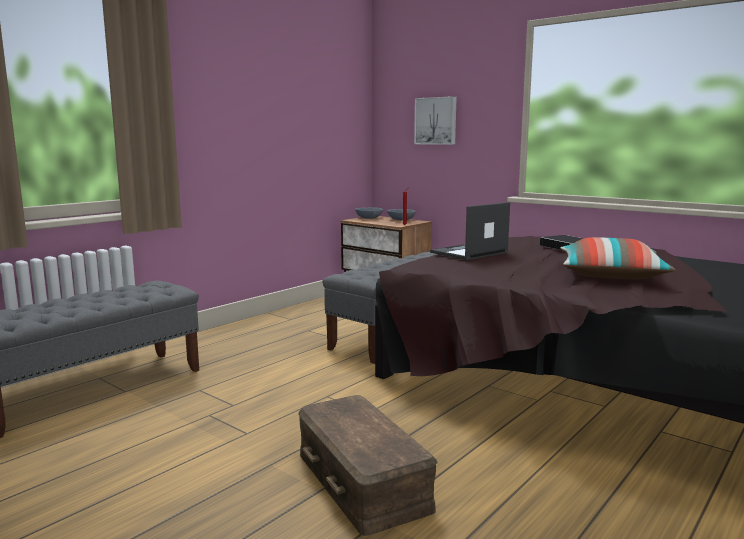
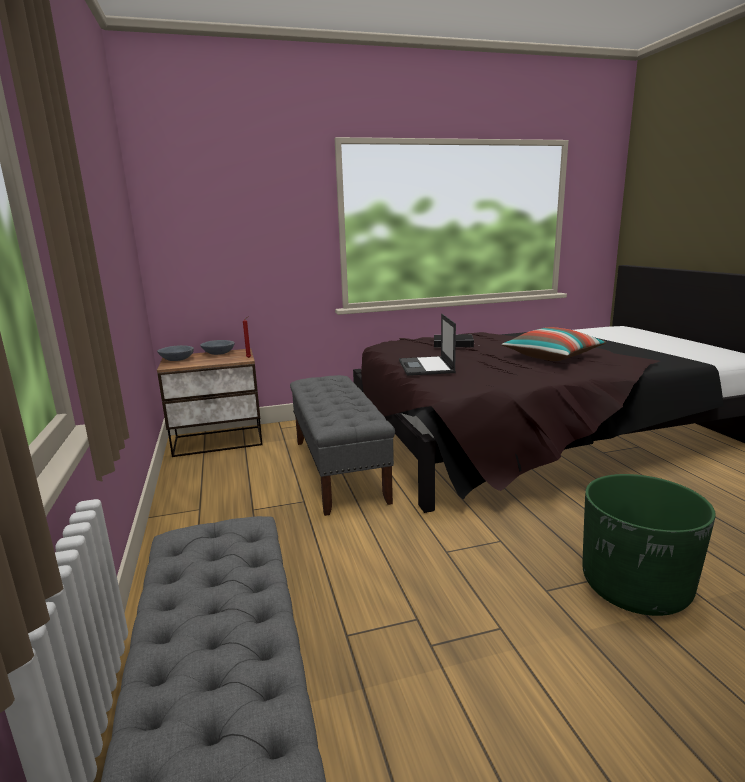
camera: 55 degrees left, 5 degrees up
brown storage box [298,395,437,536] -> green planter [582,474,716,616]
picture [414,96,457,145] -> none

